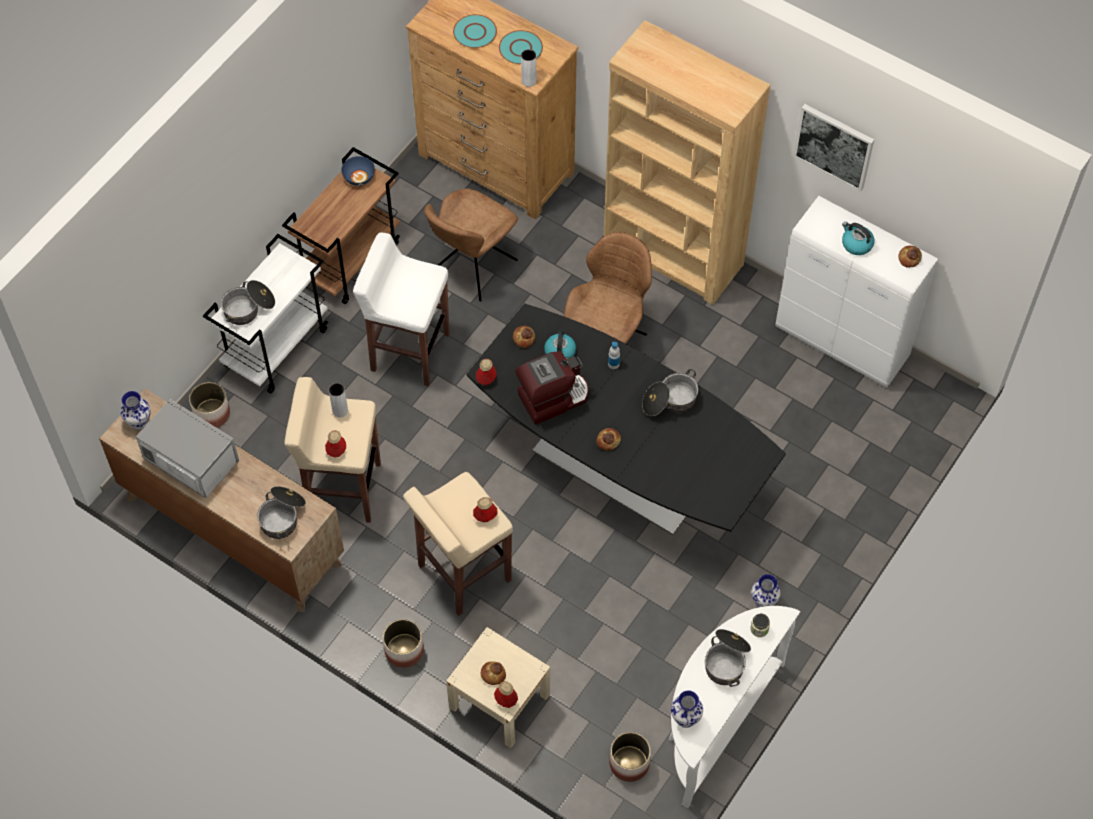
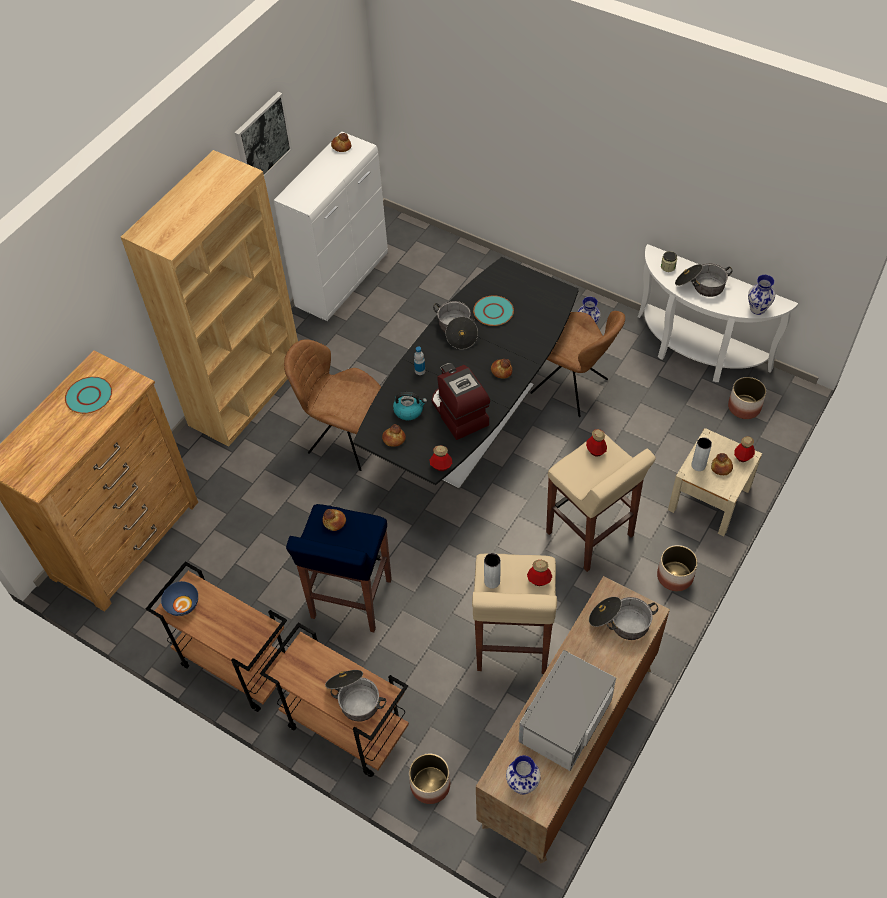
camera: 90 degrees left, 5 degrees down
white cart [203,234,328,394] -> brown cart [260,623,409,777]
white stool [353,232,450,386] -> blue stool [286,504,392,632]
brown chair [424,188,518,302] -> brown chair moved to [530,311,625,417]
turquoise plate [453,14,497,48] -> turquoise plate moved to [473,295,514,326]
grey vase [521,49,536,87] -> grey vase moved to [691,437,712,471]
kettle [842,222,874,255] -> none
none -> bread [323,509,346,531]

